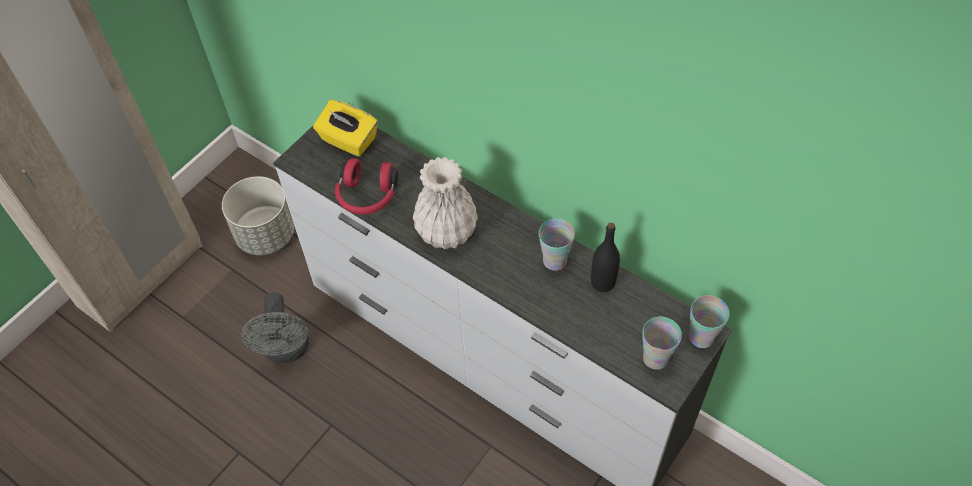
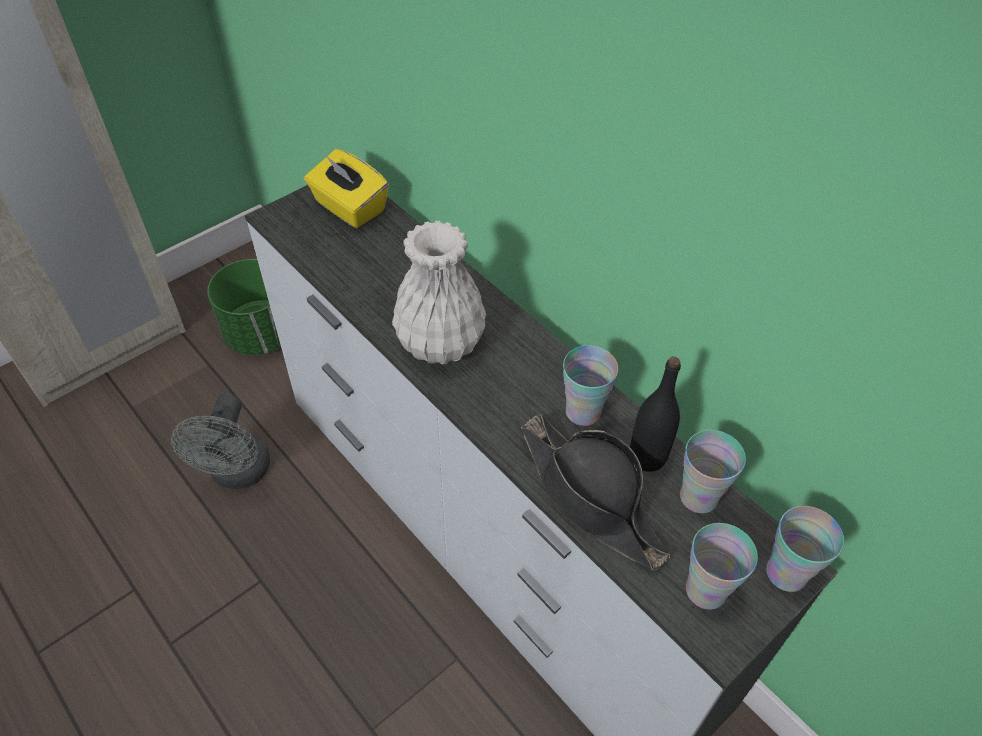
camera: 10 degrees right, 5 degrees down
grey planter [222,176,294,255] -> green planter [207,259,281,355]
red headphones [335,158,398,214] -> none
none -> black hat [521,414,670,571]
none -> cup [680,430,746,513]

